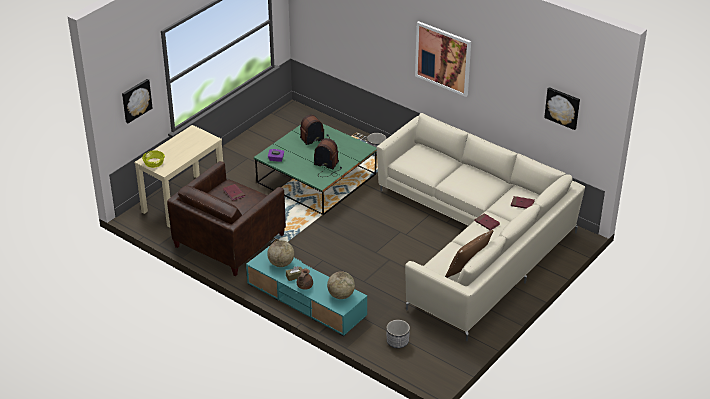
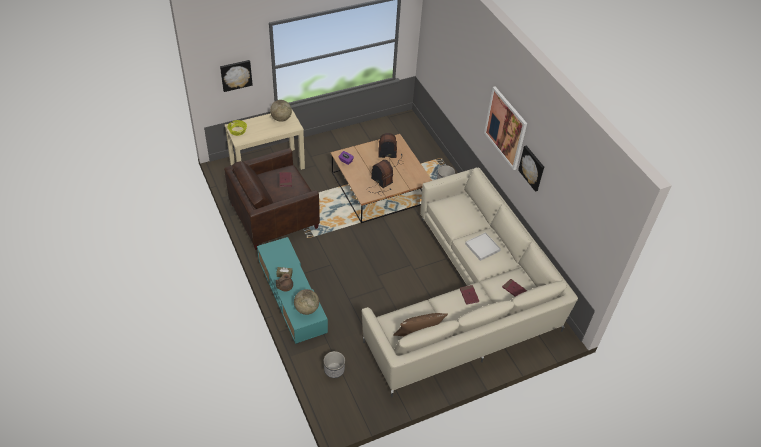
camera: 25 degrees right, 10 degrees up
green coffee table [254,123,377,215] -> brown coffee table [331,134,432,223]
globe [267,240,294,267] -> globe moved to [270,100,292,122]
picture [544,87,580,130] -> picture moved to [518,146,544,192]
none -> white tray [465,232,501,261]

